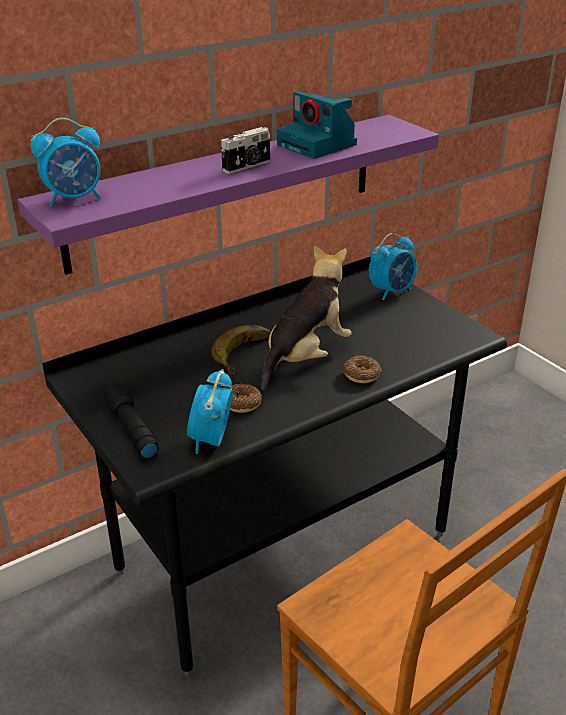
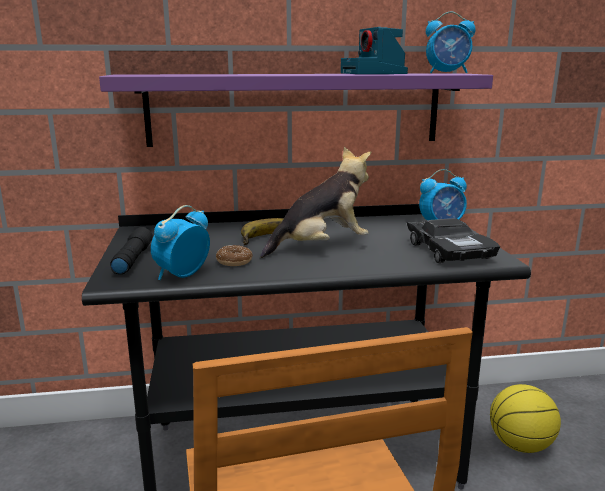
camera: 25 degrees right, 15 degrees down
alarm clock [31,118,101,207] -> alarm clock moved to [426,12,476,73]
camera [221,127,270,174] -> none
donut [343,356,381,383] -> none
none -> black toy car [407,218,500,263]
none -> basketball [490,384,561,453]

